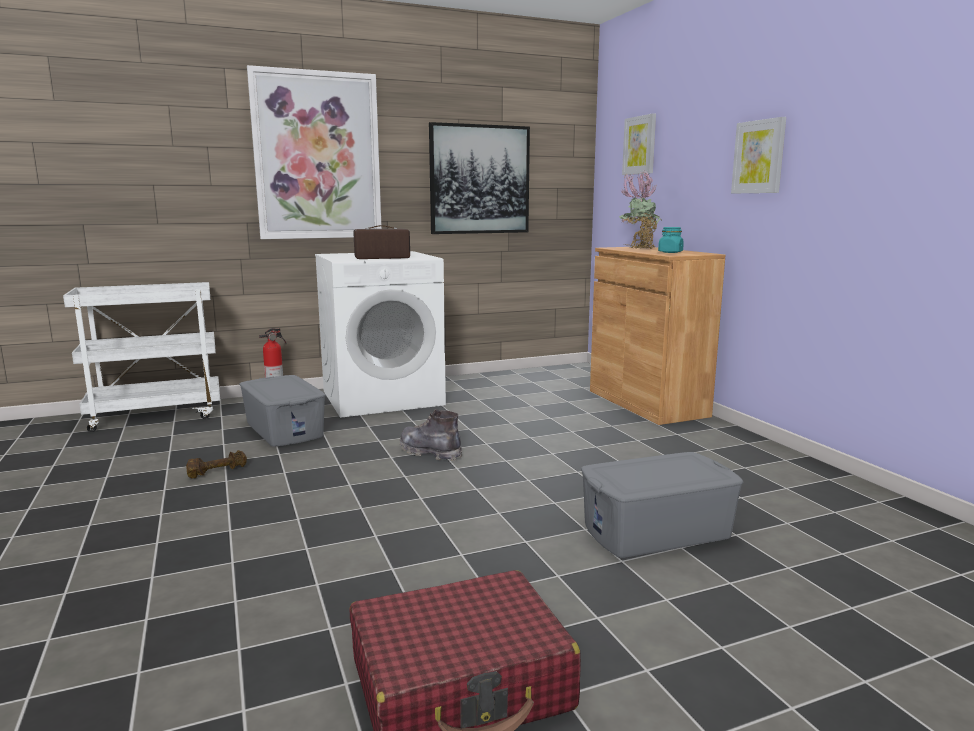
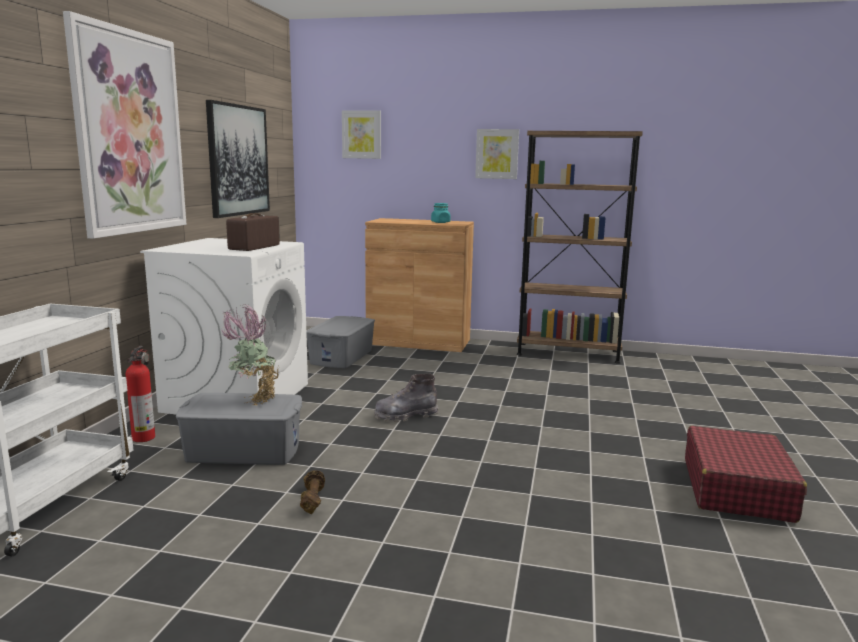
camera: 55 degrees left, 0 degrees up
grey storage box [581,452,743,558] -> grey storage box moved to [306,316,375,368]
potted plant [619,172,662,249] -> potted plant moved to [221,304,279,405]
none -> brown bookcase [517,131,643,364]

